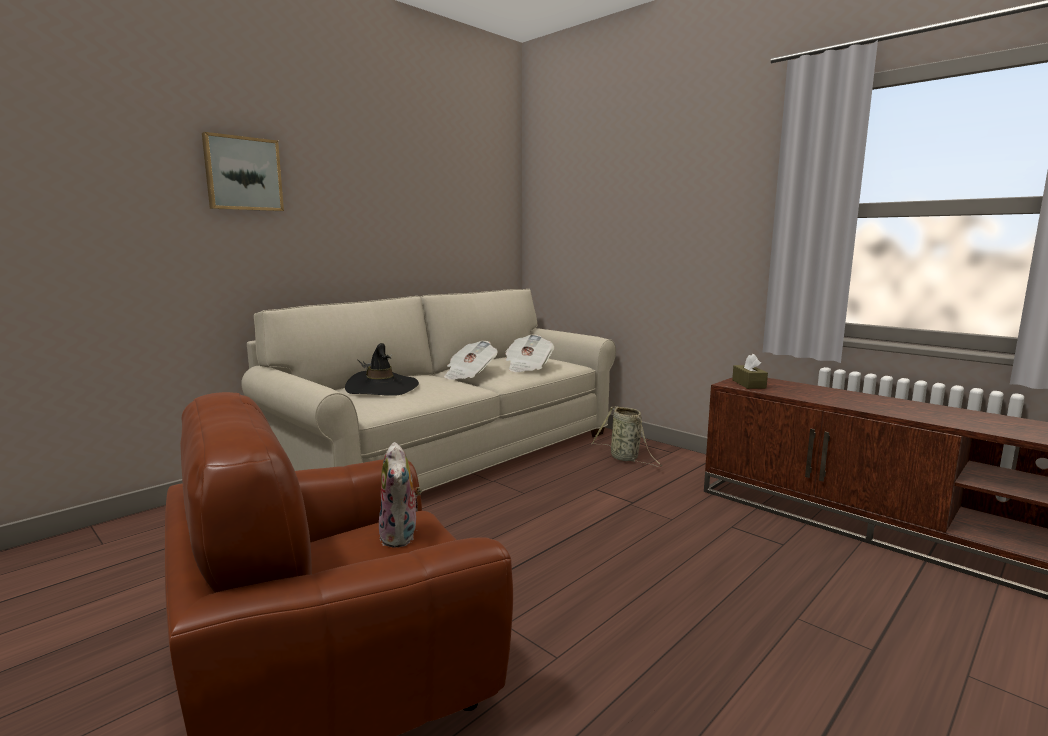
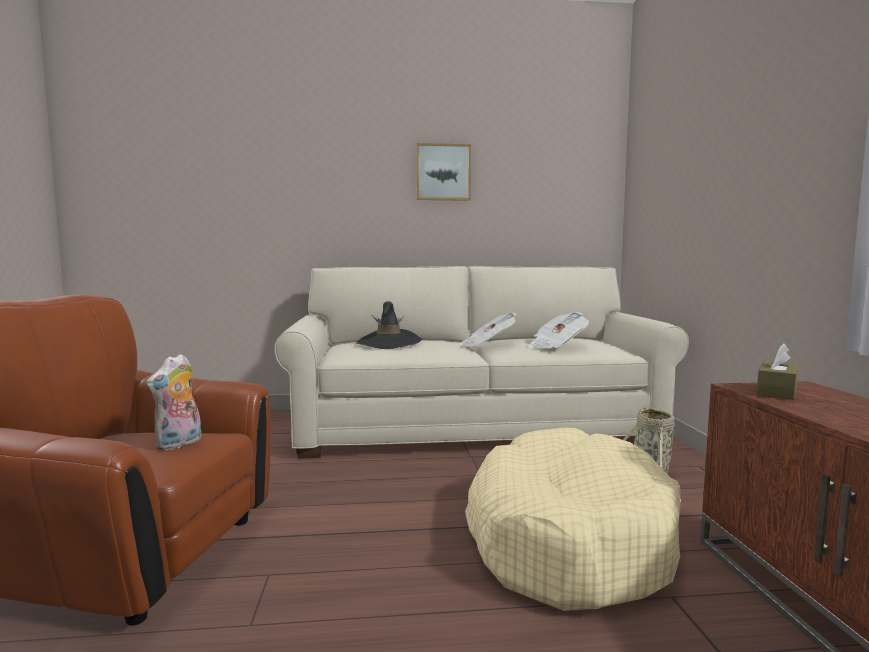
camera: 40 degrees right, 5 degrees down
picture [202,132,284,211] -> picture moved to [416,143,471,201]
none -> beige dog bed [465,428,681,611]

